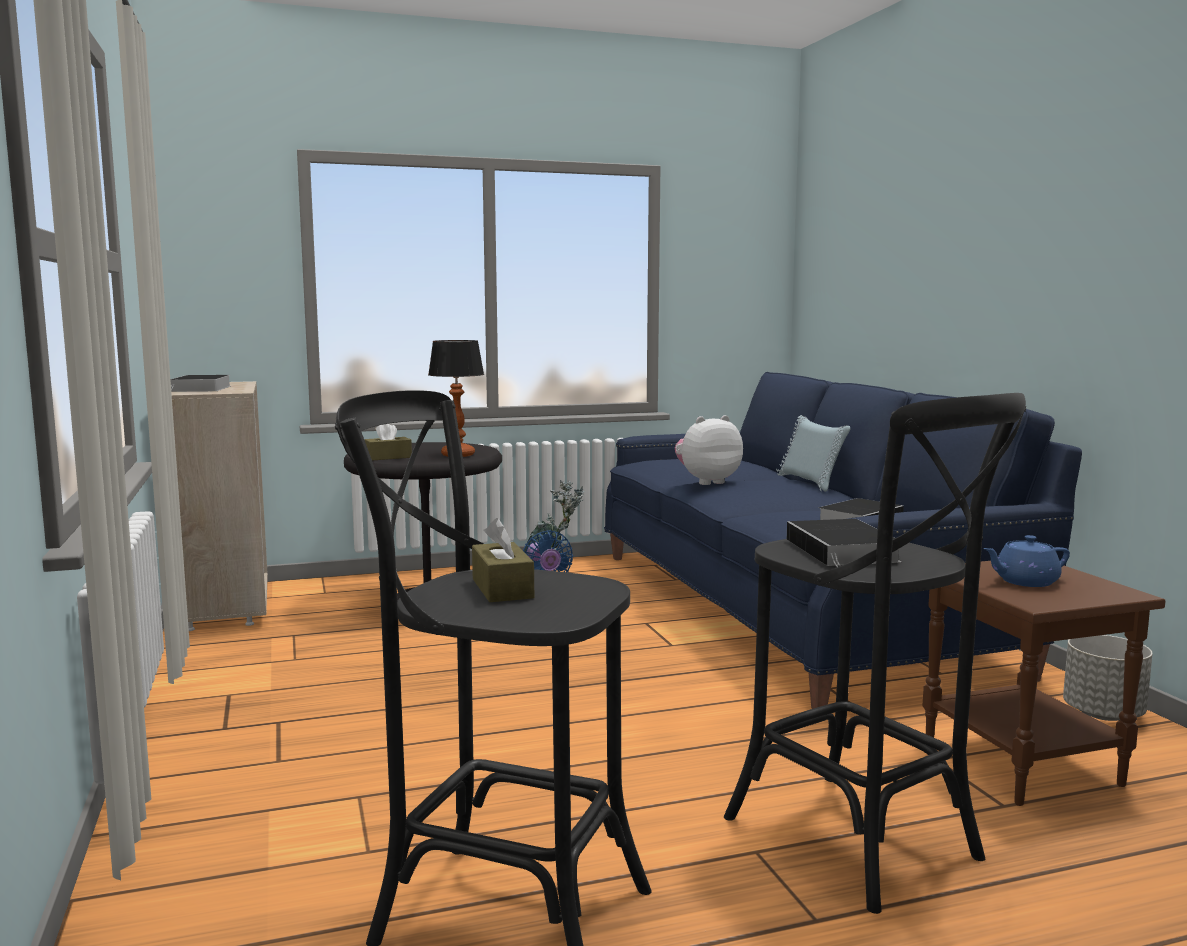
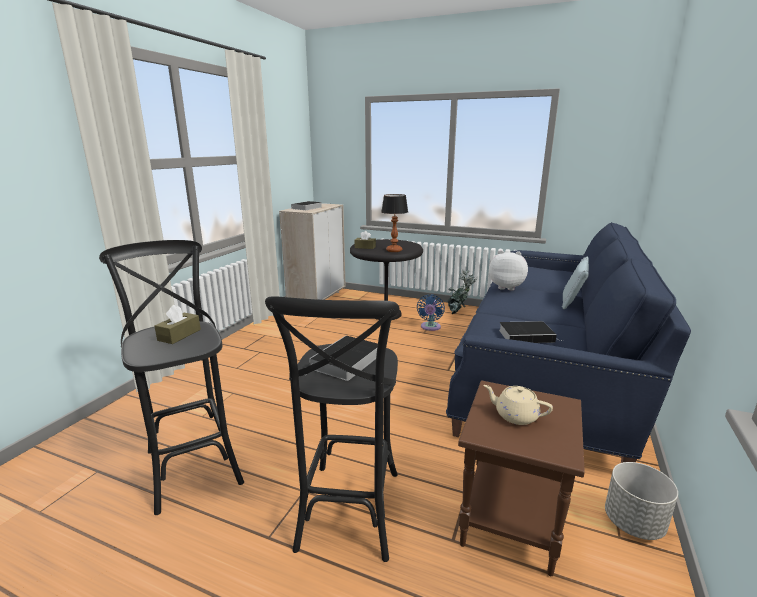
camera: 40 degrees right, 10 degrees up
blue teapot [983,535,1070,587] -> beige teapot [483,385,553,425]

